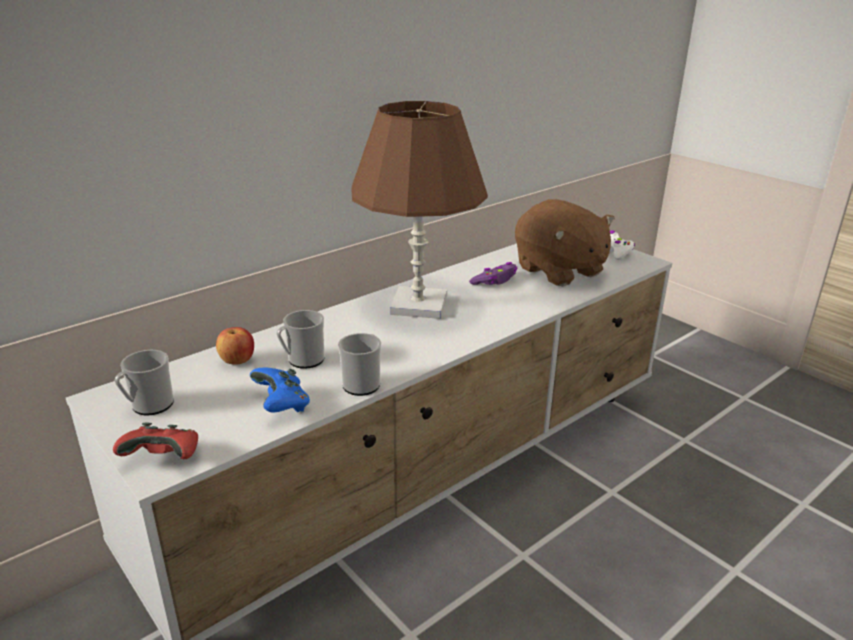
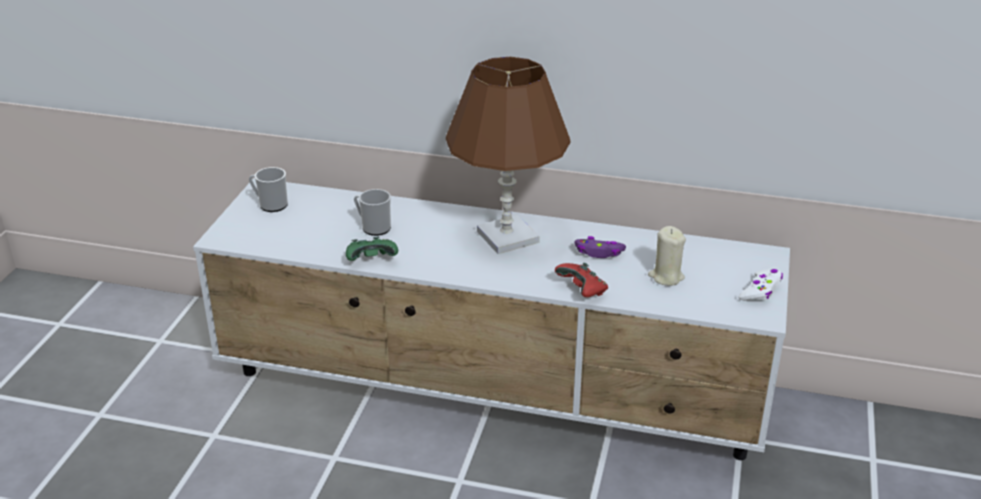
camera: 55 degrees right, 5 degrees up
red game controller [113,423,198,459] -> red game controller moved to [555,263,608,297]
apple [216,327,254,365] -> none
blue game controller [250,368,310,413] -> none
mug [338,333,381,396] -> green game controller [346,237,398,261]
brown plush toy [515,199,615,286] -> beige candle [648,226,686,286]

